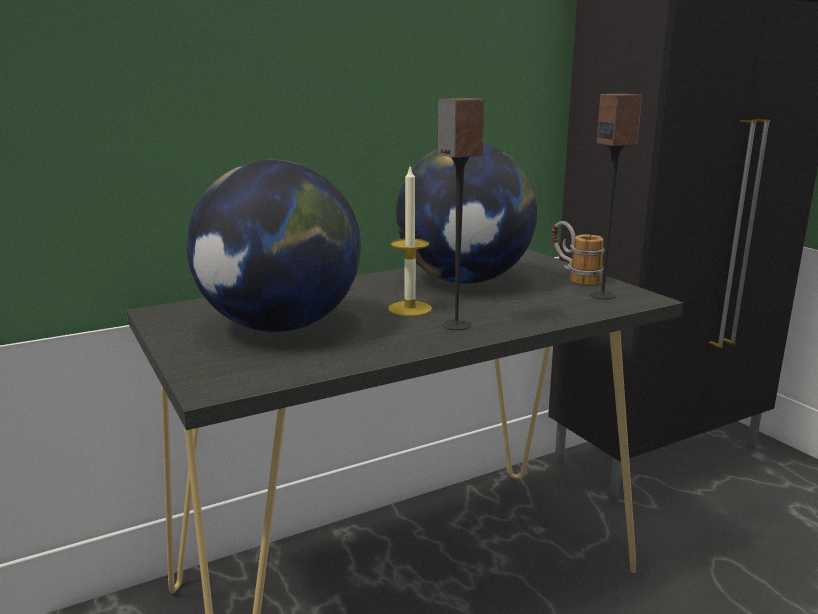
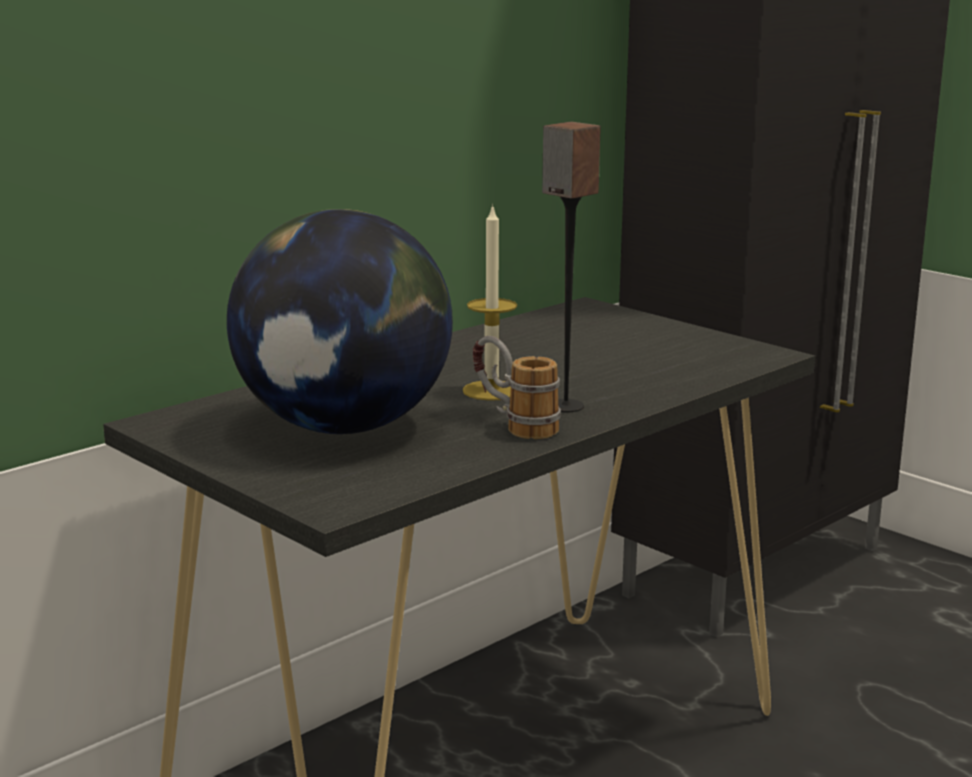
camera: 15 degrees left, 0 degrees up
globe [396,144,537,284] -> none
mug [552,221,604,285] -> mug moved to [473,336,561,439]
speaker [590,94,642,300] -> none

